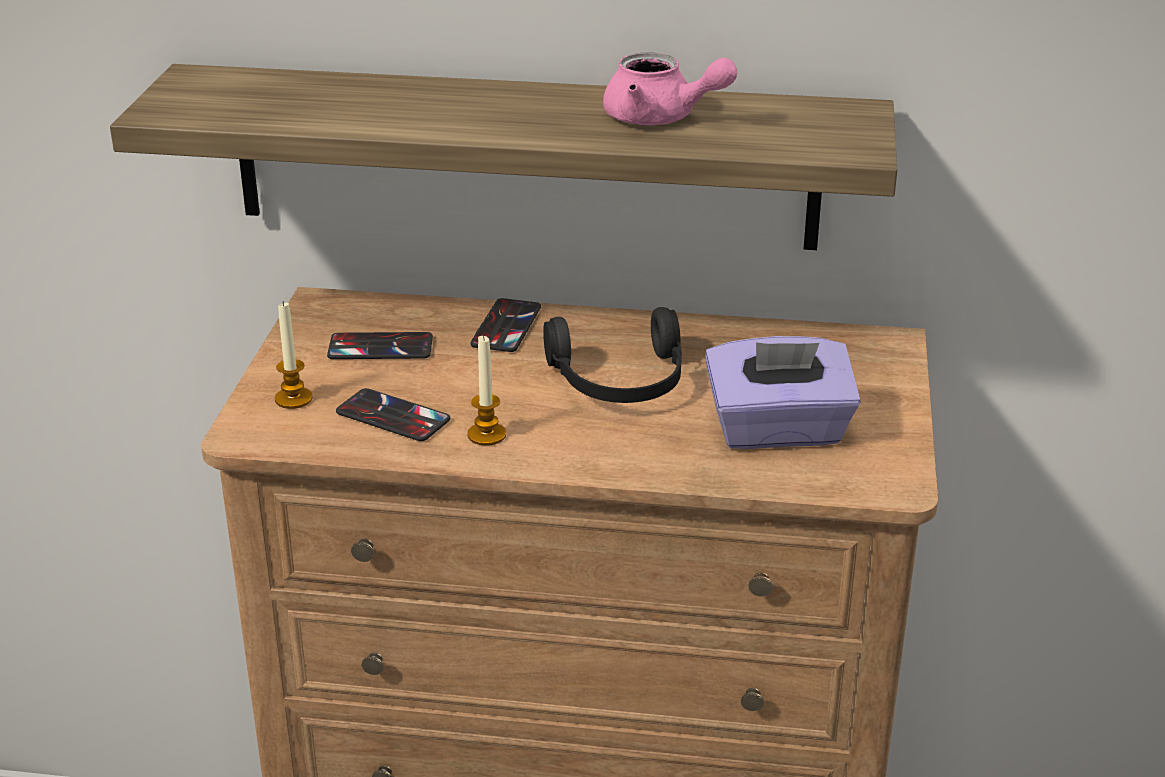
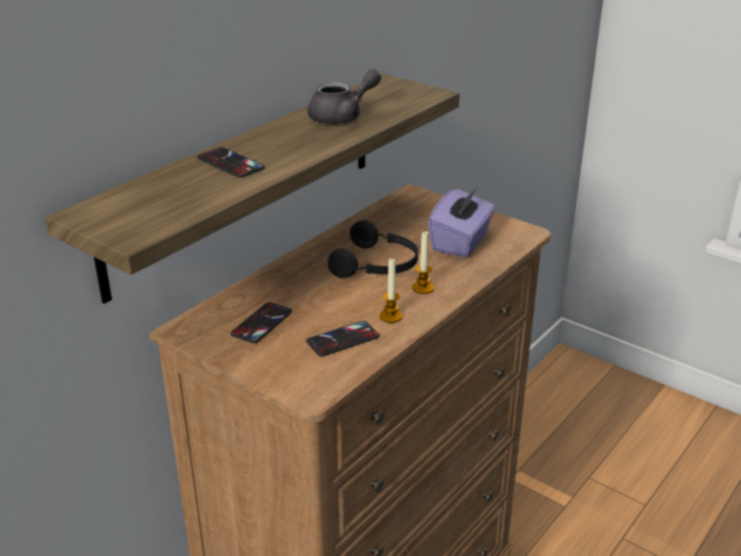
camera: 60 degrees left, 0 degrees up
candle [275,301,313,409] -> candle moved to [412,231,434,294]
phone [470,298,541,352] -> phone moved to [197,147,265,178]
pink teapot [603,53,737,125] -> grey teapot [308,69,381,124]

